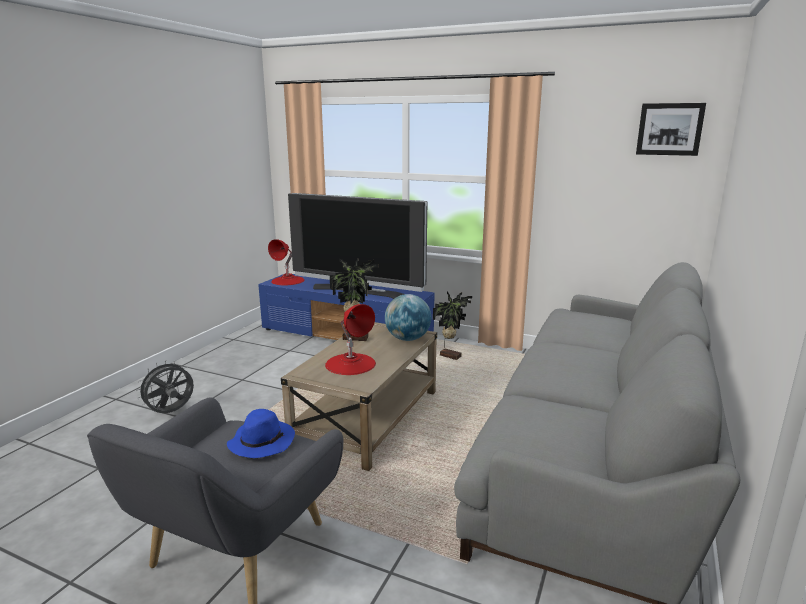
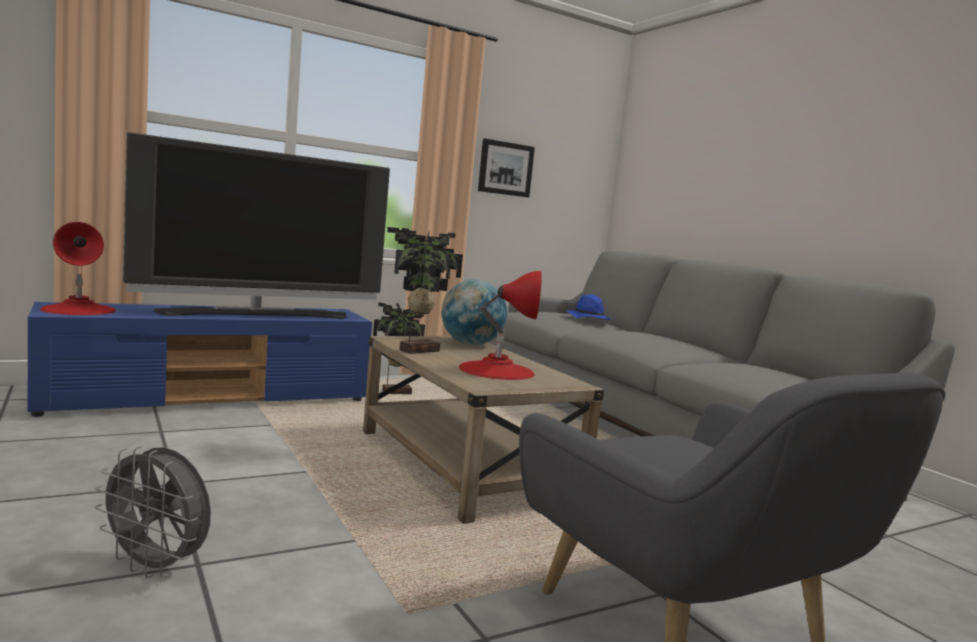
camera: 55 degrees left, 10 degrees down
grey fan [136,360,194,413] -> grey fan turned 60 degrees counterclockwise [95,446,211,578]
blue hat [227,409,295,458] -> blue hat moved to [567,294,613,320]
picture [636,103,706,156] -> picture moved to [478,138,535,197]

